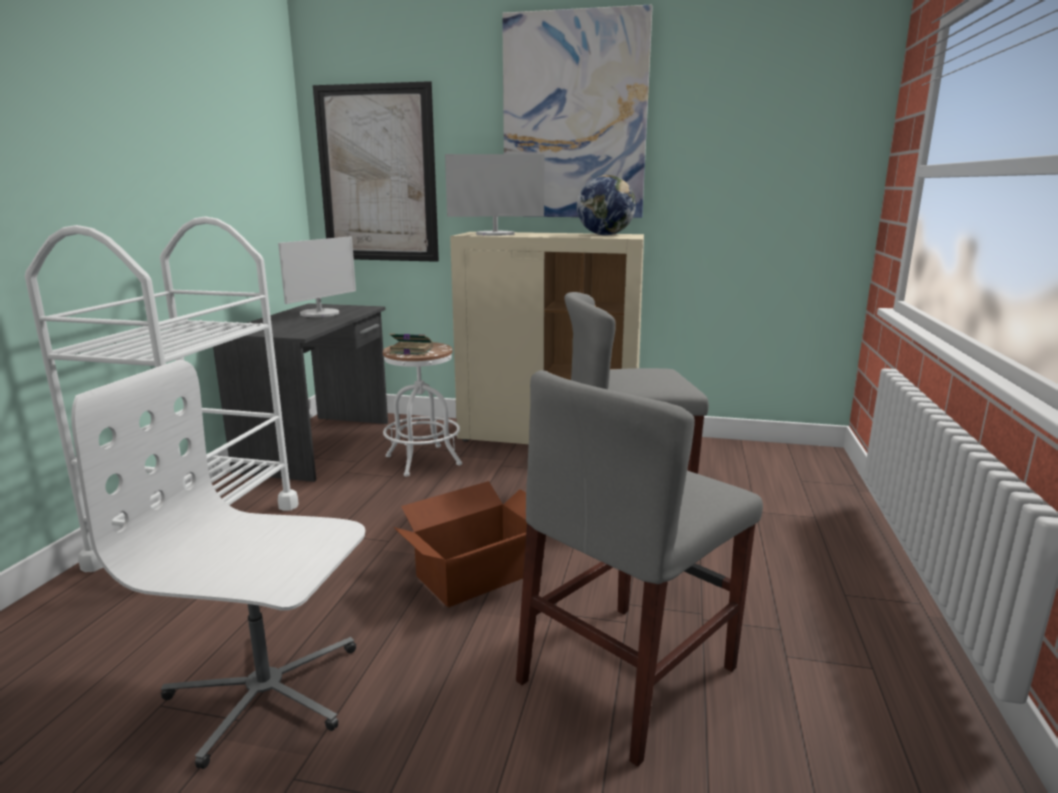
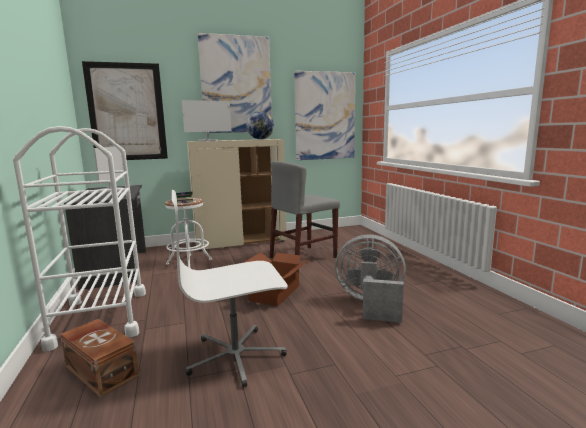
camera: 30 degrees left, 5 degrees down
grey chair [516,370,763,767] -> grey fan [335,234,406,323]
none -> brown storage box [60,319,139,398]
none -> picture [294,71,355,160]

